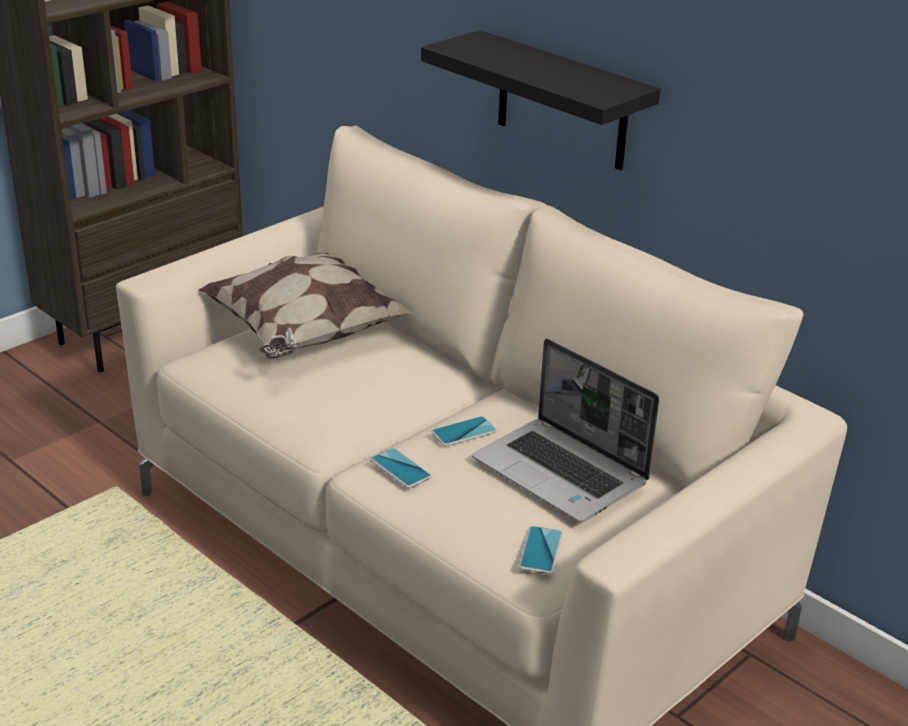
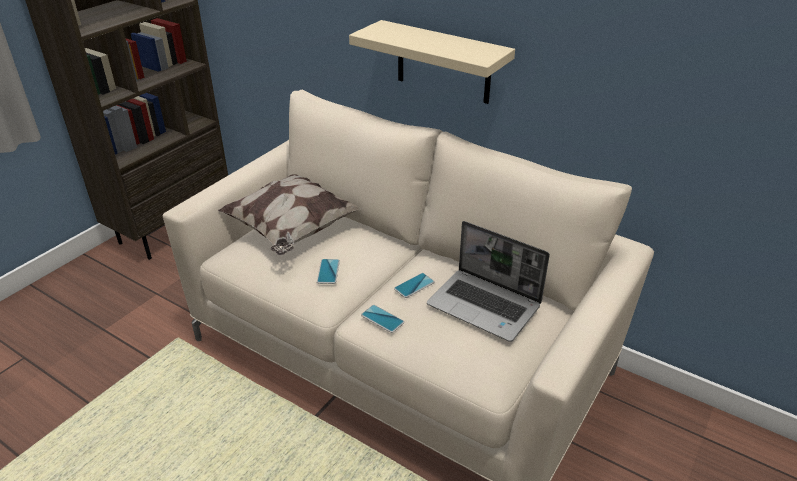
camera: 10 degrees left, 5 degrees up
black shelf [421,30,661,170] -> beige shelf [349,20,515,104]
phone [519,526,563,574] -> phone moved to [317,259,340,284]

